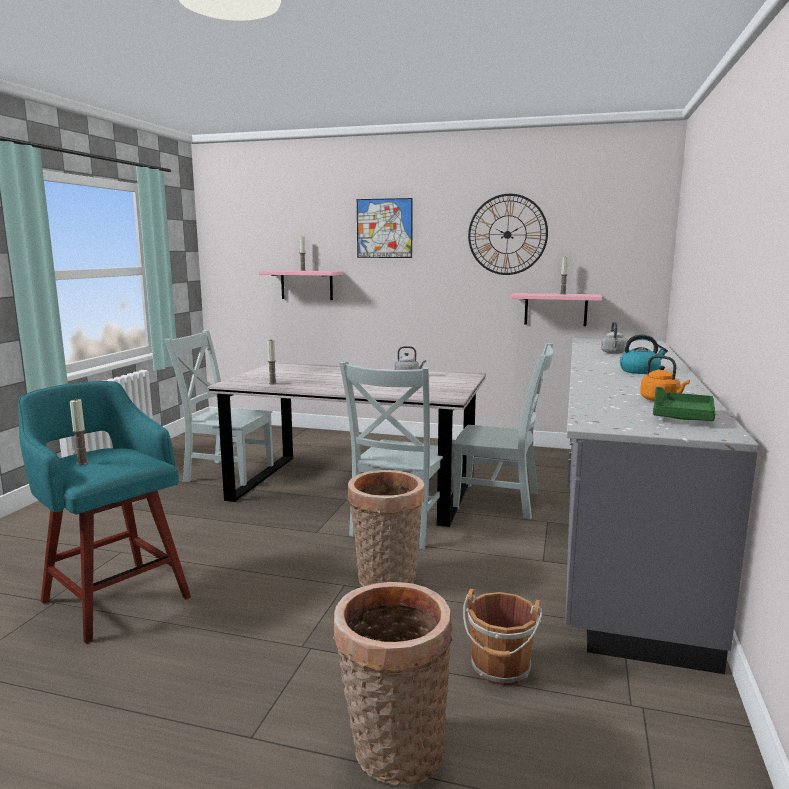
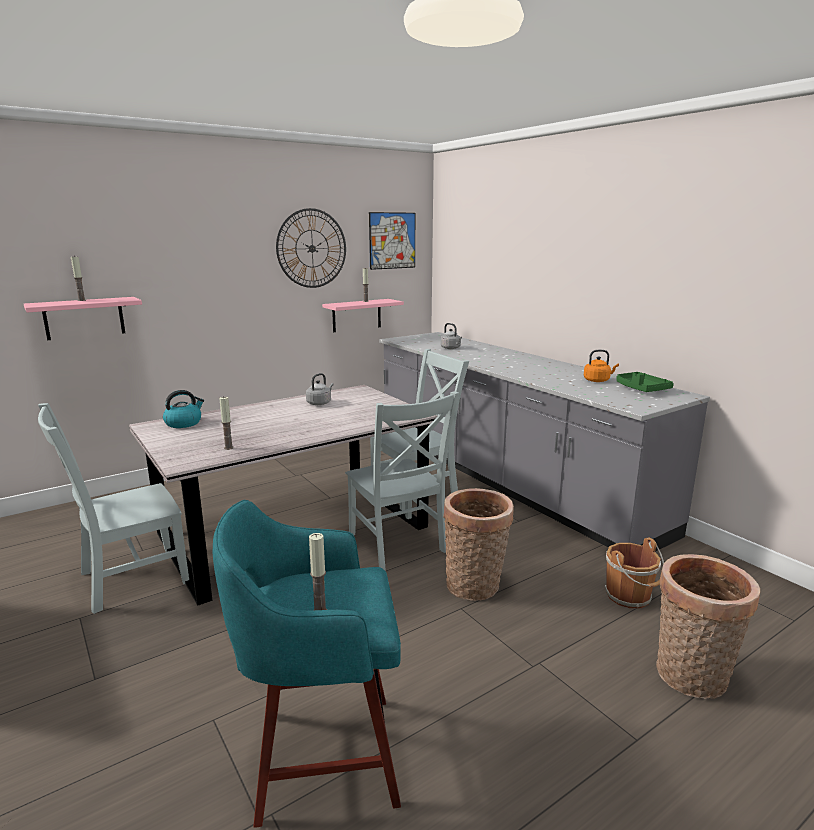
camera: 50 degrees left, 5 degrees up
picture [357,198,413,258] -> picture moved to [369,212,415,270]
kettle [620,334,668,374] -> kettle moved to [163,390,204,428]

